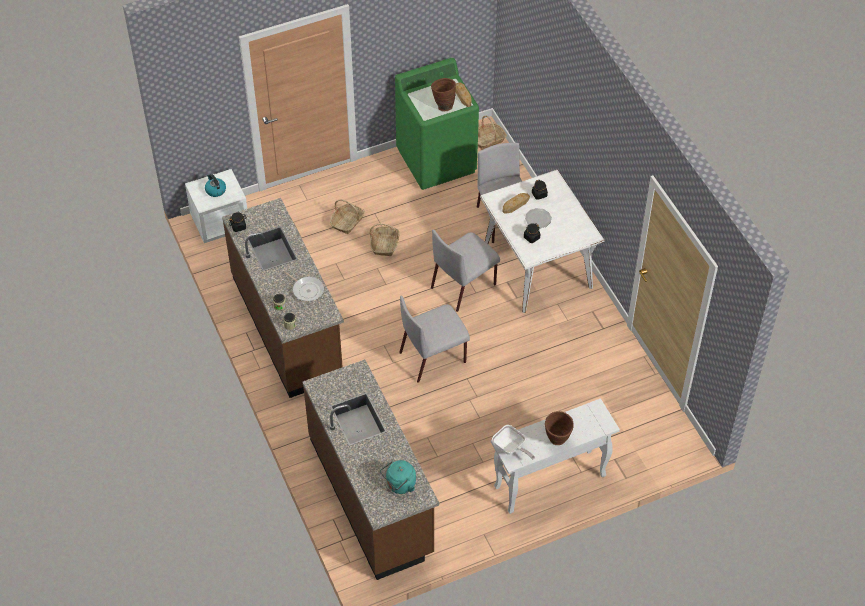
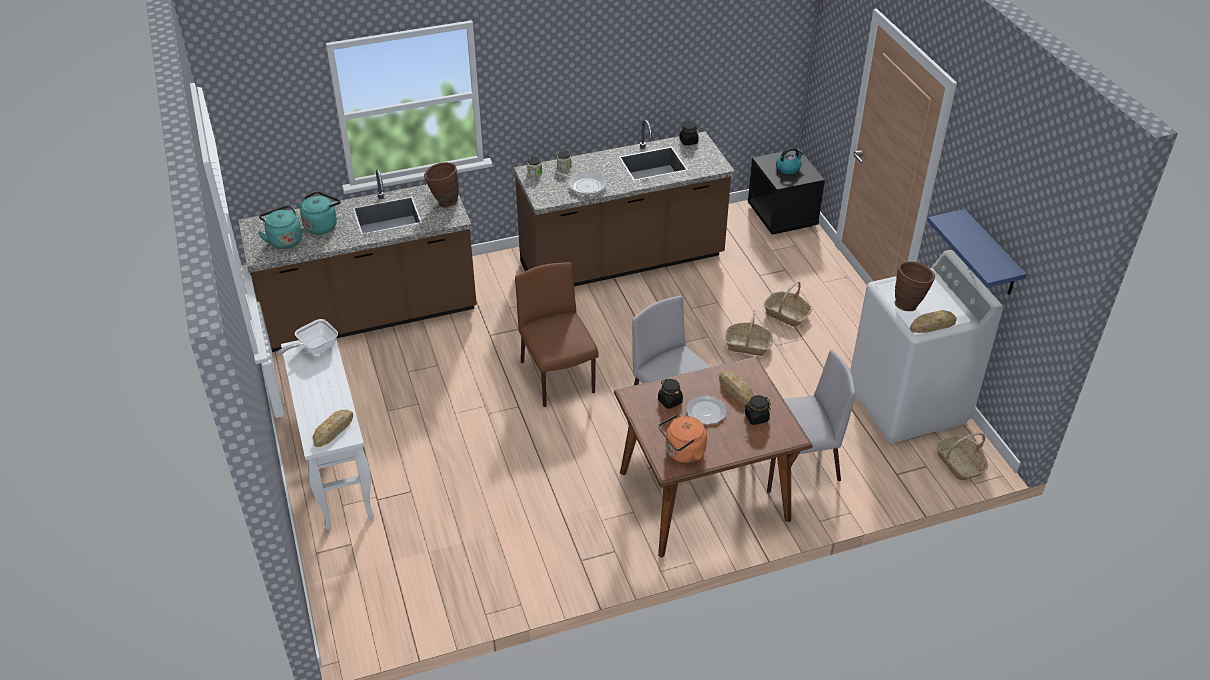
camera: 95 degrees right, 10 degrees down
white nightstand [185,169,247,243] -> black nightstand [748,149,825,234]
frying pan [284,272,324,301] -> frying pan turned 105 degrees counterclockwise [554,171,606,195]
green washing machine [395,58,479,190] -> white washing machine [850,250,1003,443]
grey chair [399,296,470,383] -> brown chair [515,262,599,407]
white dining table [480,170,605,313] -> brown dining table [614,357,813,557]
brown vase [545,411,574,445] -> brown vase moved to [424,162,459,208]
none -> turquoise kettle [298,191,341,234]
none -> bread [312,410,353,447]
none -> orange kettle [659,414,707,463]
none -> blue shelf [927,209,1027,295]

